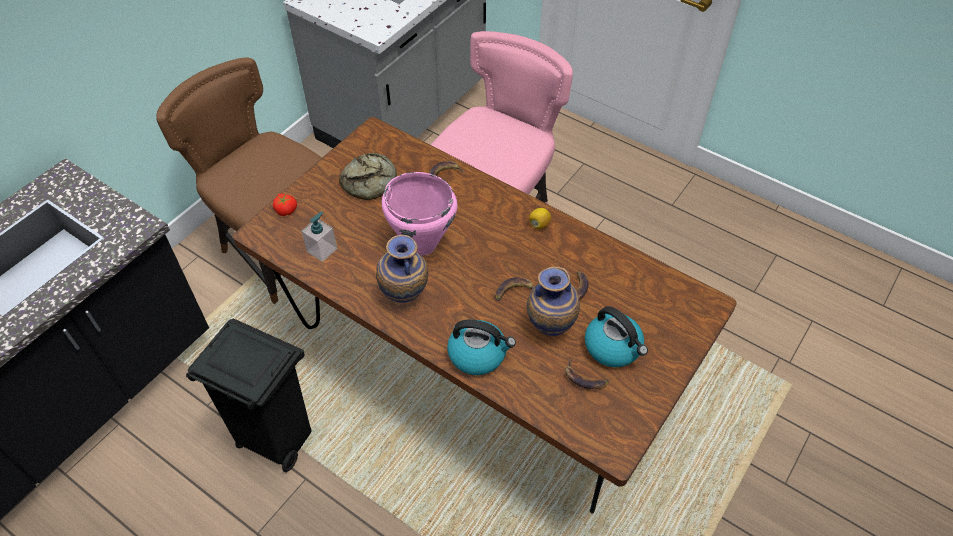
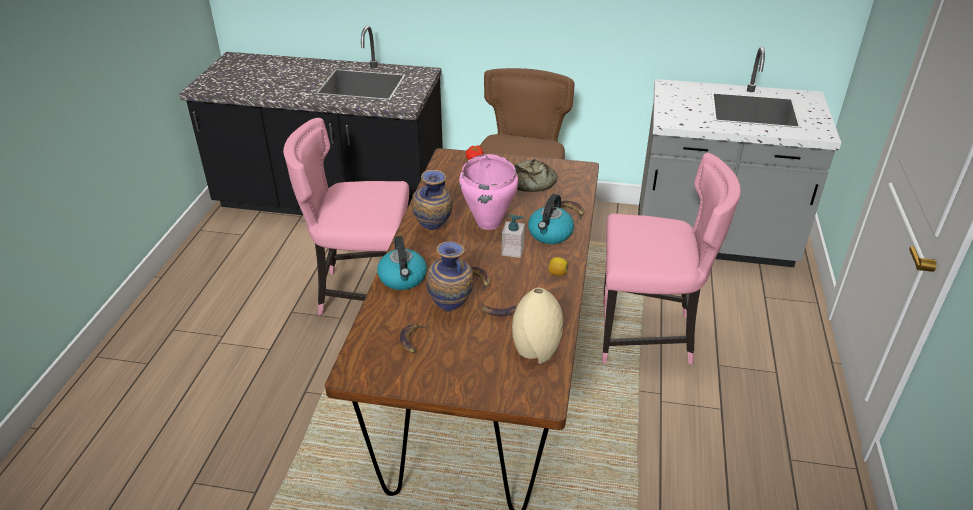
camera: 65 degrees right, 15 degrees down
black trash can [186,318,312,472] -> pink chair [283,118,409,315]
soap dispenser [301,211,337,262] -> soap dispenser moved to [502,215,525,258]
kettle [585,306,648,367] -> kettle moved to [528,194,574,244]
none -> beige vase [512,288,563,364]

